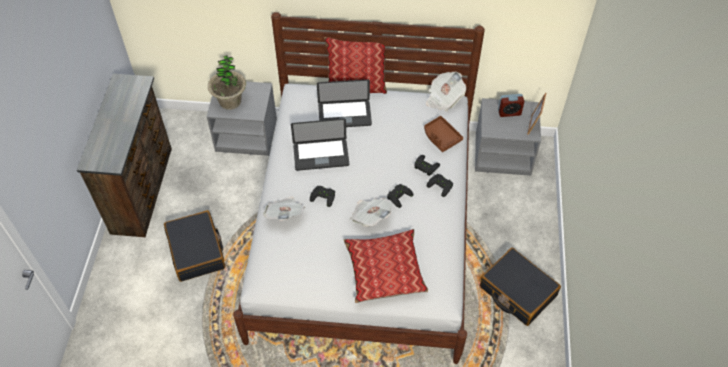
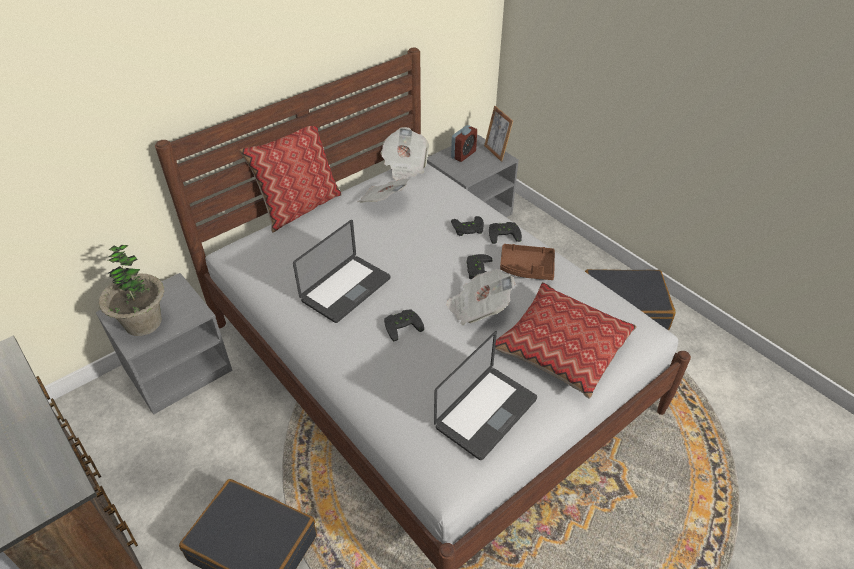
camera: 45 degrees left, 10 degrees down
newspaper [263,197,305,221] -> newspaper moved to [358,179,409,203]
laptop [317,79,372,127] -> laptop moved to [434,331,537,460]
brown tray [424,116,463,152] -> brown tray moved to [500,244,555,280]

